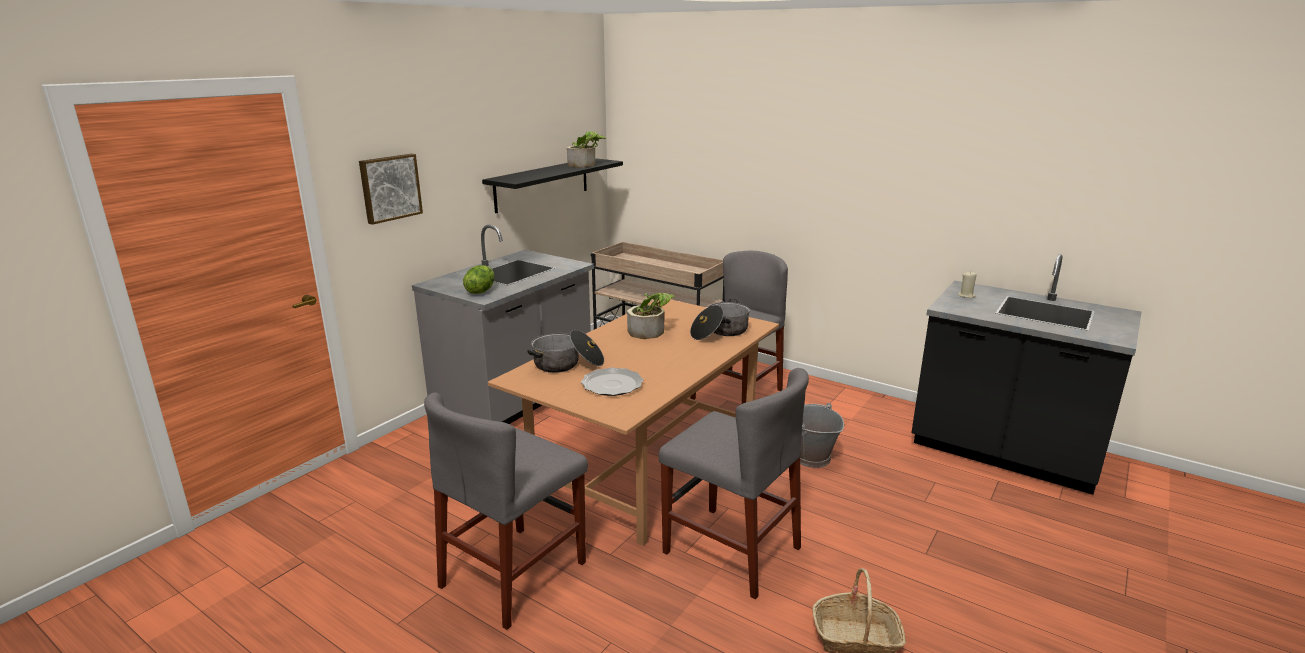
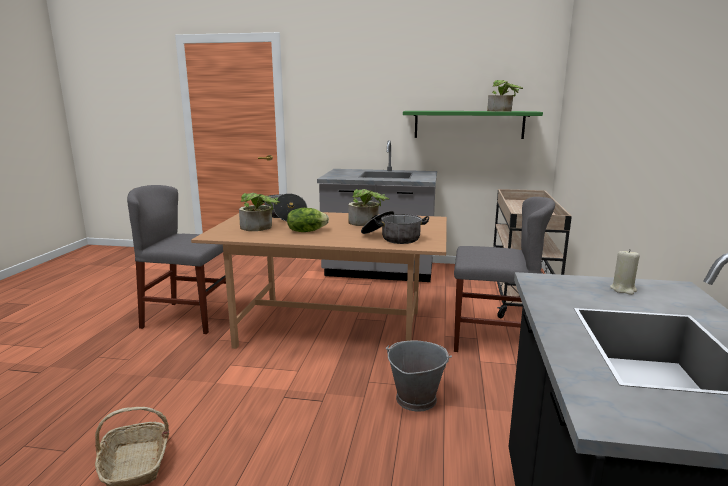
camera: 65 degrees right, 5 degrees down
picture [359,154,423,225] -> none
lettuce [463,265,494,294] -> lettuce moved to [287,208,329,232]
black shelf [482,158,623,213] -> green shelf [403,111,543,139]
plate [581,368,643,396] -> potted plant [239,193,280,231]
grey chair [659,368,809,600] -> none

